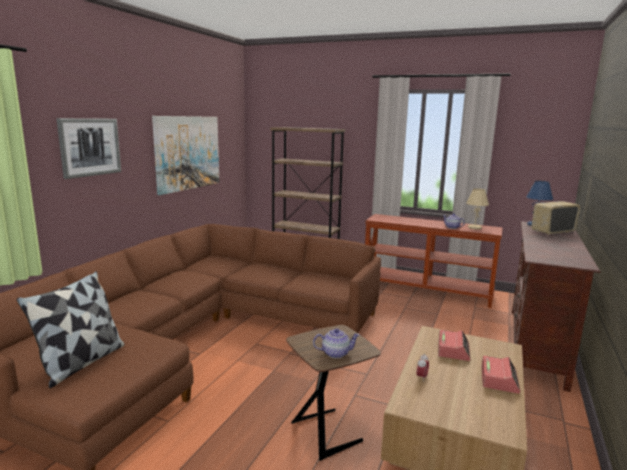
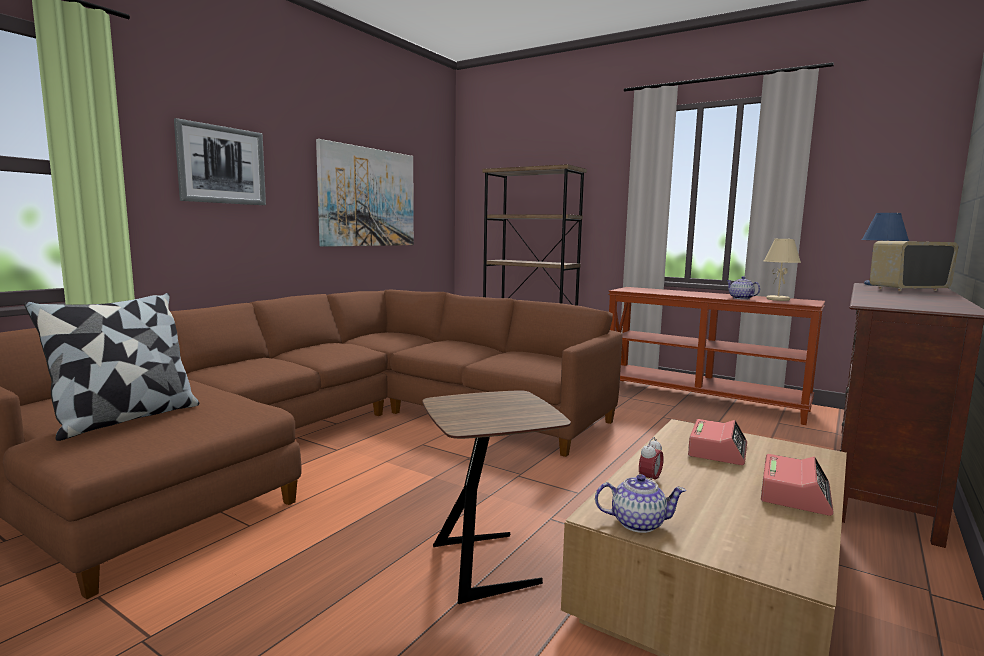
camera: 10 degrees right, 5 degrees down
teapot [313,328,360,358] -> teapot moved to [595,474,686,533]

